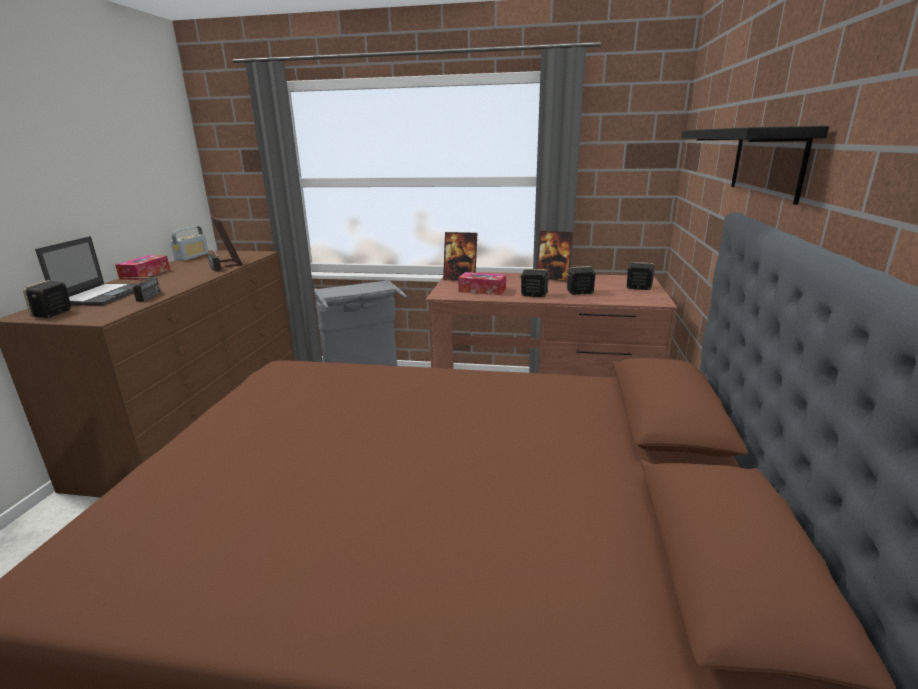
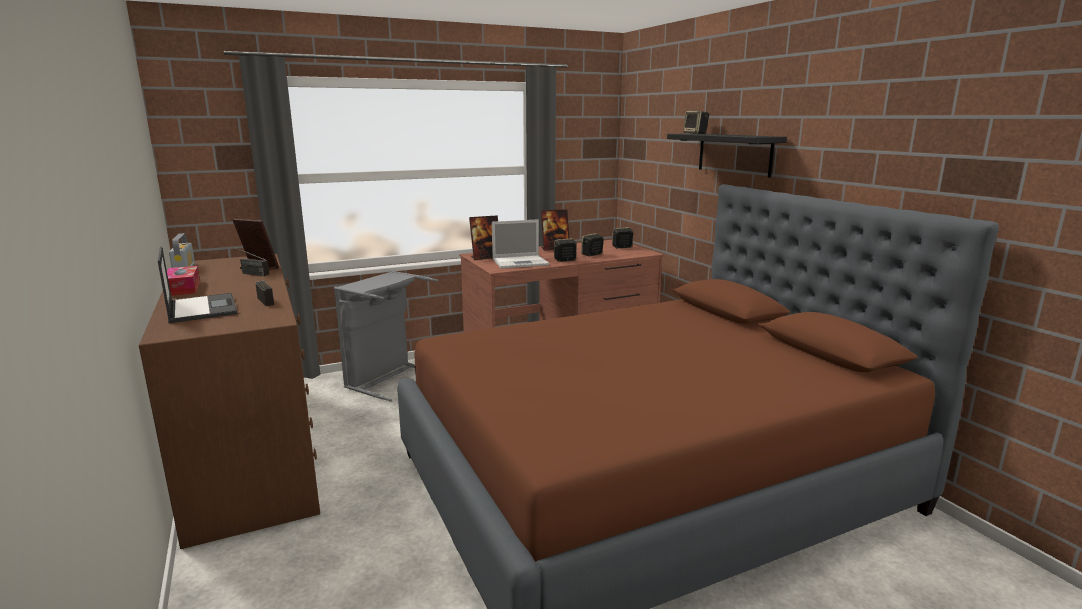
camera: 35 degrees left, 5 degrees down
speaker [23,280,71,318] -> speaker moved to [683,110,709,134]
tissue box [458,272,506,295] -> laptop [492,219,549,269]

